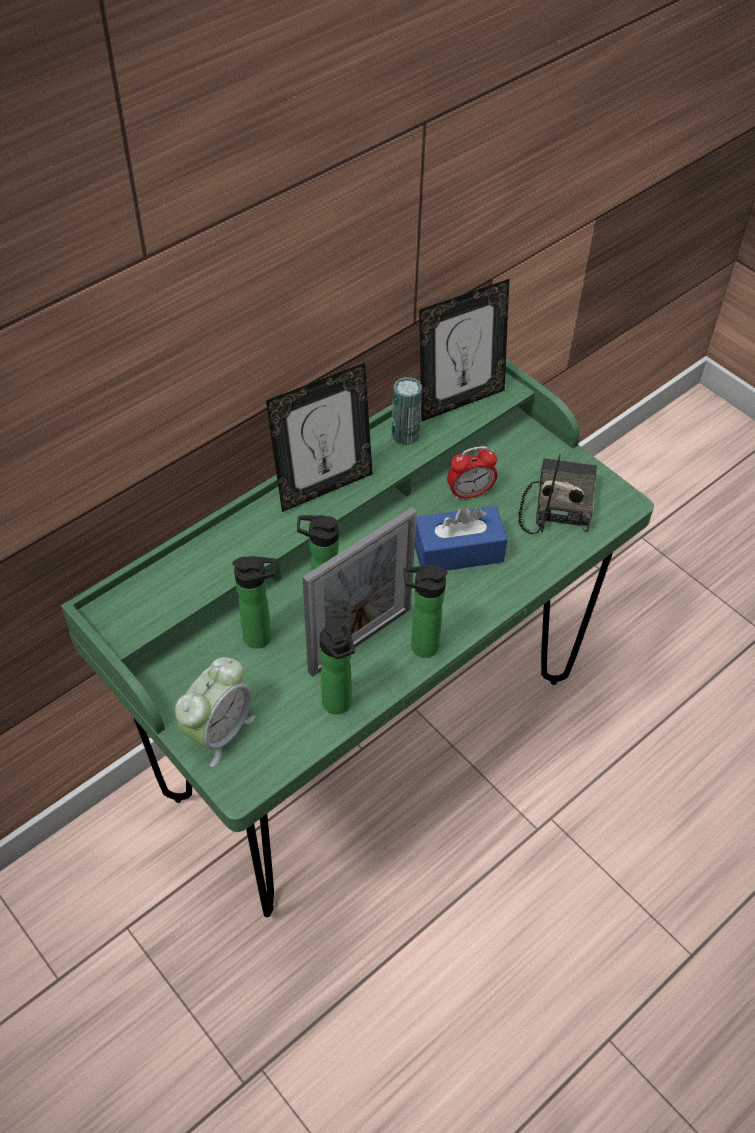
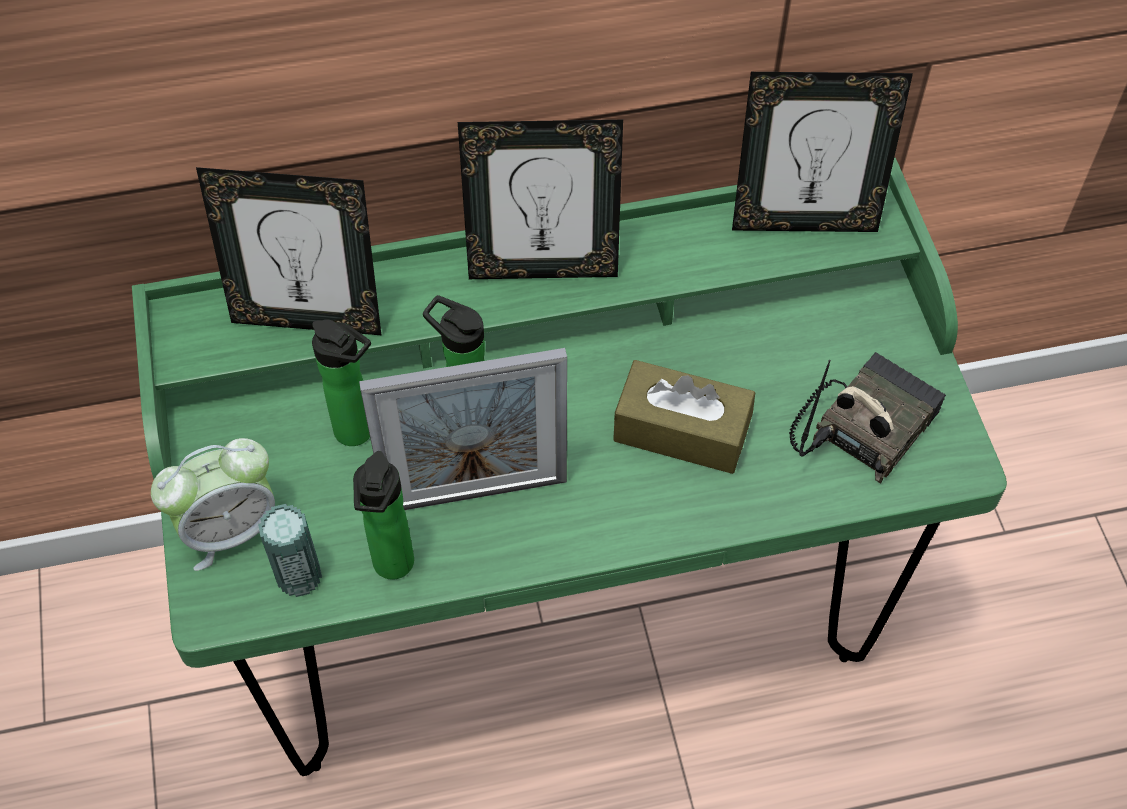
camera: 30 degrees right, 5 degrees up
can [392,377,422,445] -> can moved to [258,504,322,597]
bottle [403,566,448,658] -> none
blue tissue box [415,506,508,571] -> brown tissue box [613,360,755,474]
alarm clock [447,446,497,500] -> none
none -> picture frame [196,167,381,335]

